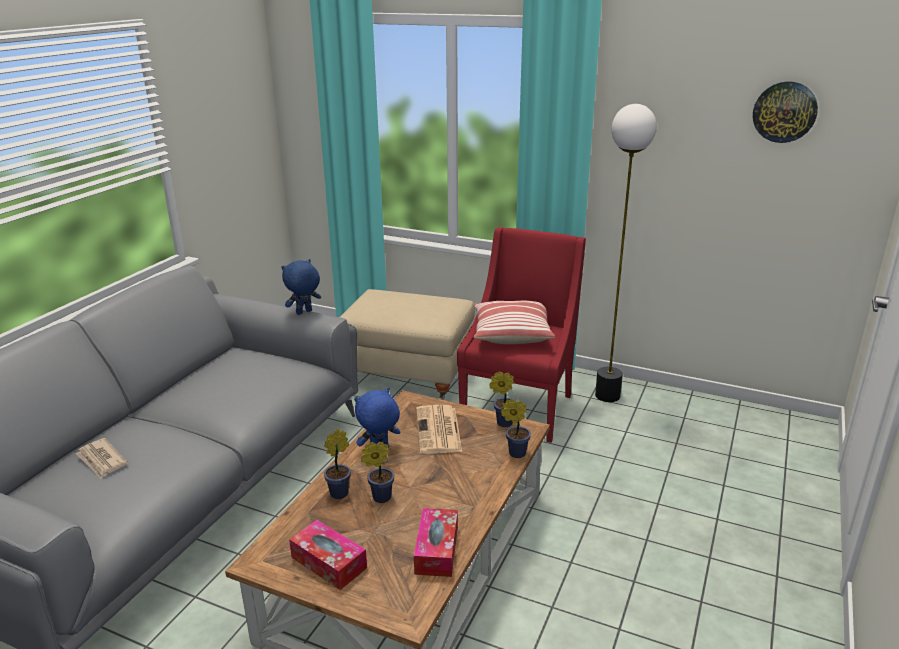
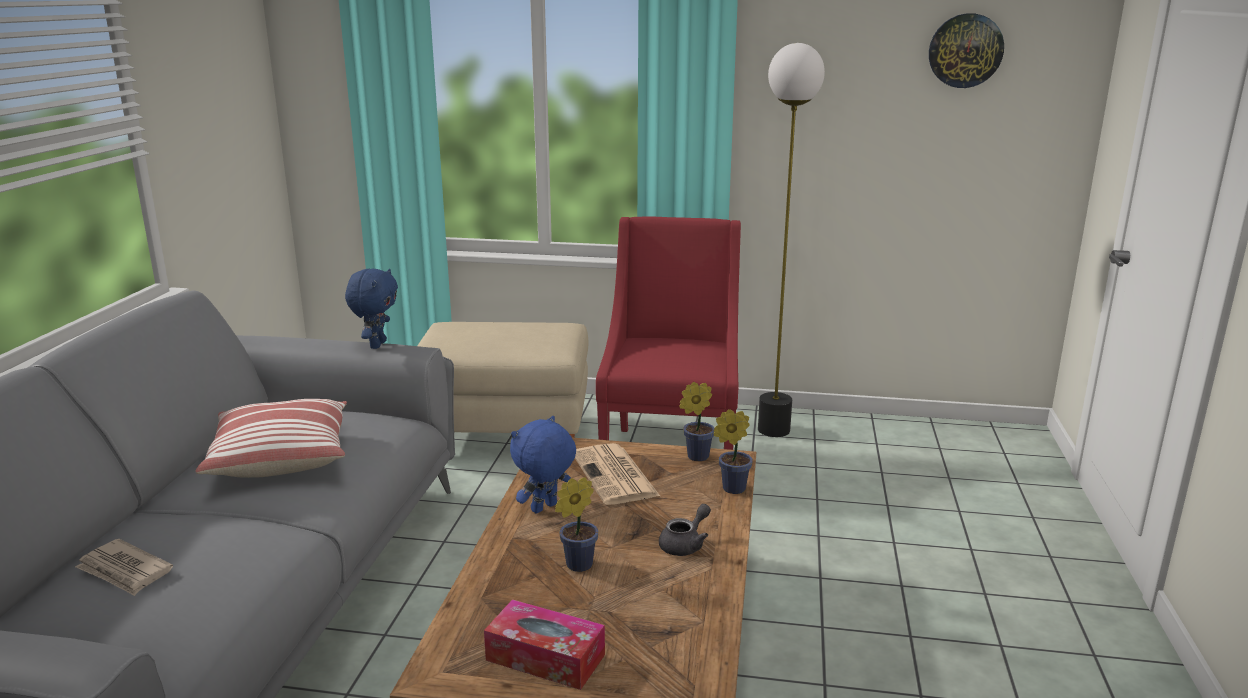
camera: 15 degrees left, 5 degrees down
blue plush toy [281,259,321,315] -> blue plush toy turned 150 degrees clockwise [345,268,398,349]
potted plant [324,429,351,499] -> none
tissue box [414,508,458,577] -> none
pillow [473,301,555,344] -> pillow moved to [195,399,347,478]
none -> grey teapot [659,504,711,556]

